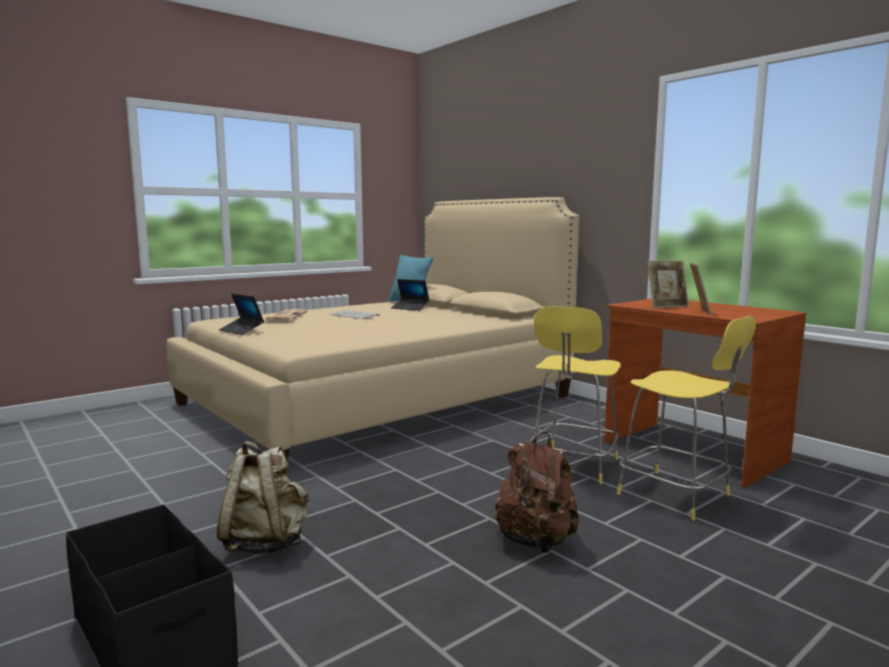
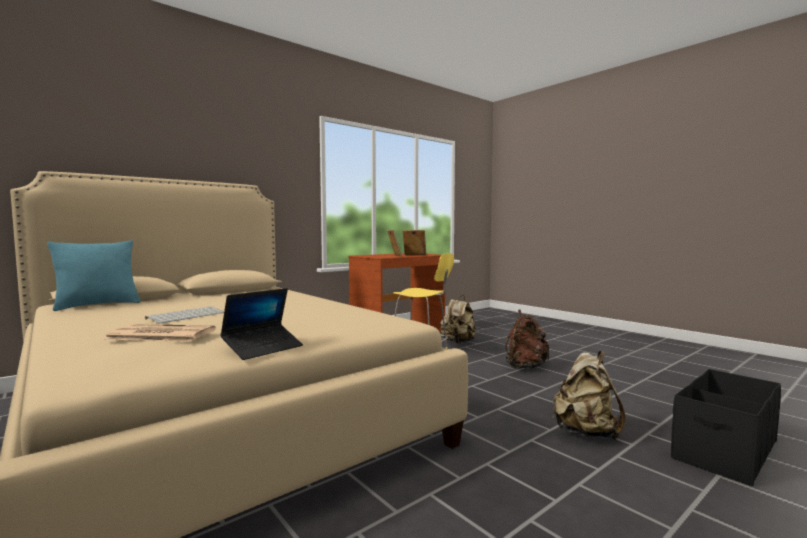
camera: 90 degrees left, 5 degrees down
laptop [391,279,429,311] -> none
yellow stool [617,316,756,521] -> beige backpack [440,295,476,343]

